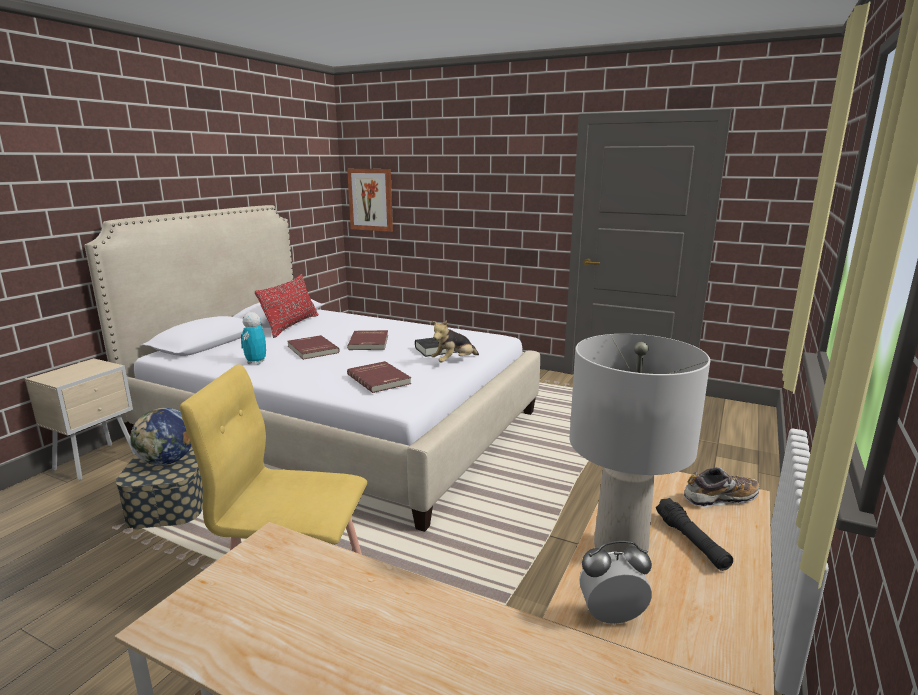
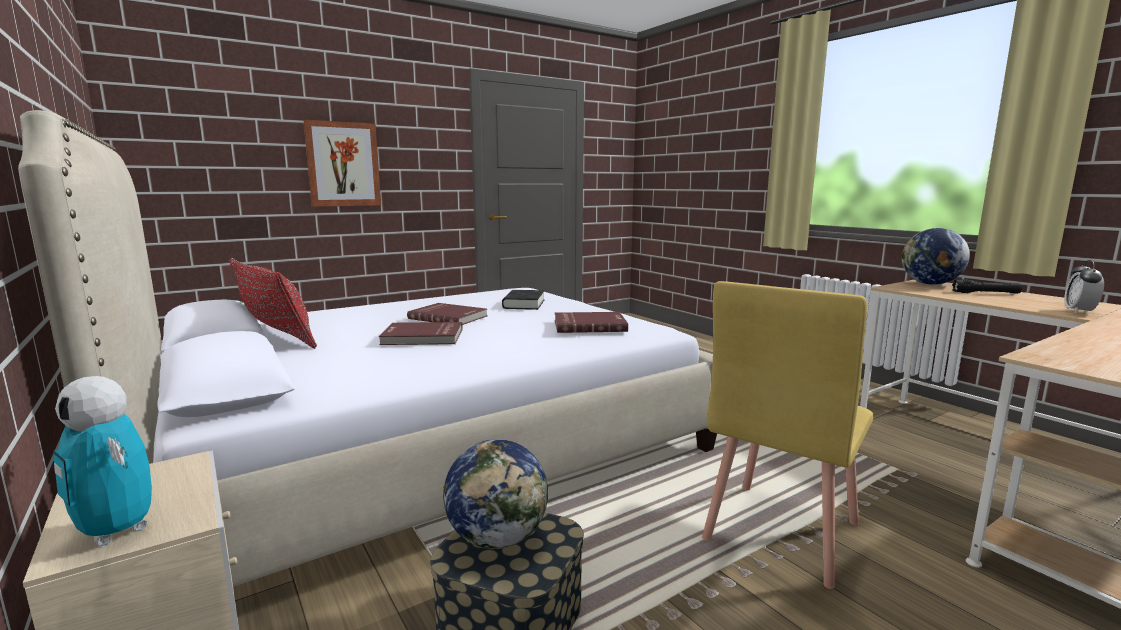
camera: 60 degrees left, 5 degrees down
toy robot [241,312,266,364] -> toy robot moved to [53,376,152,546]
picture [347,169,393,232] -> picture moved to [303,120,381,207]
plush toy [431,320,479,363] -> none
grey table lamp [569,334,710,554] -> none
shoe [683,467,759,507] -> globe [902,228,970,285]

